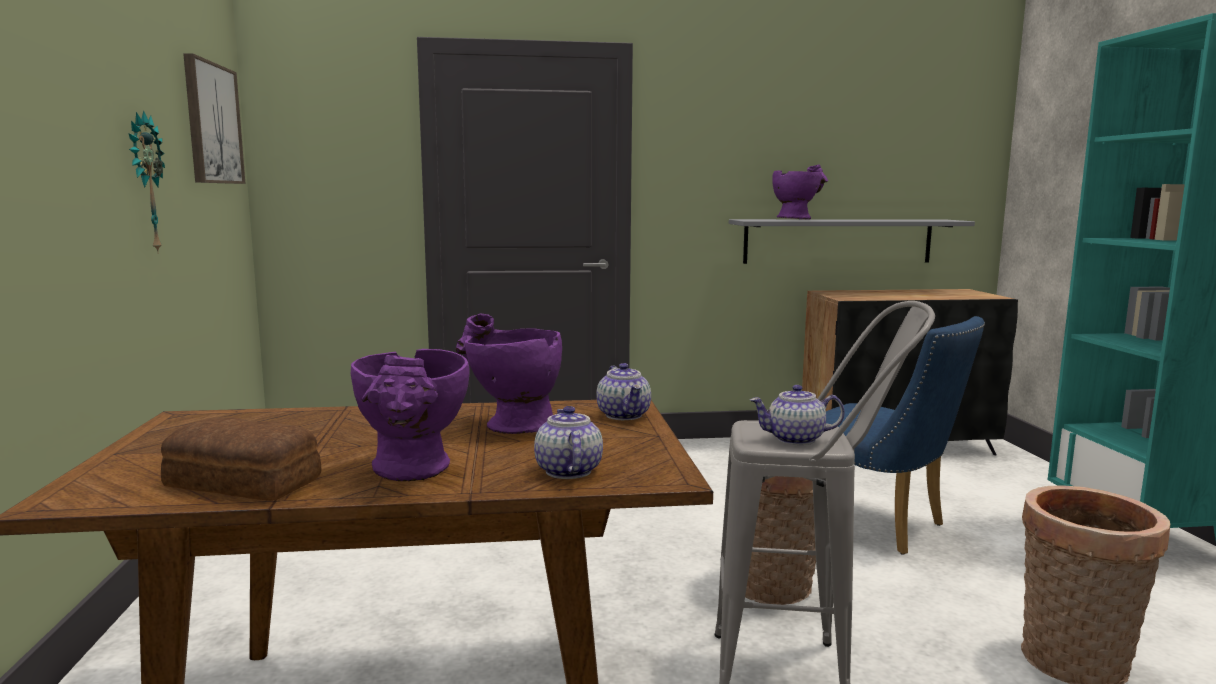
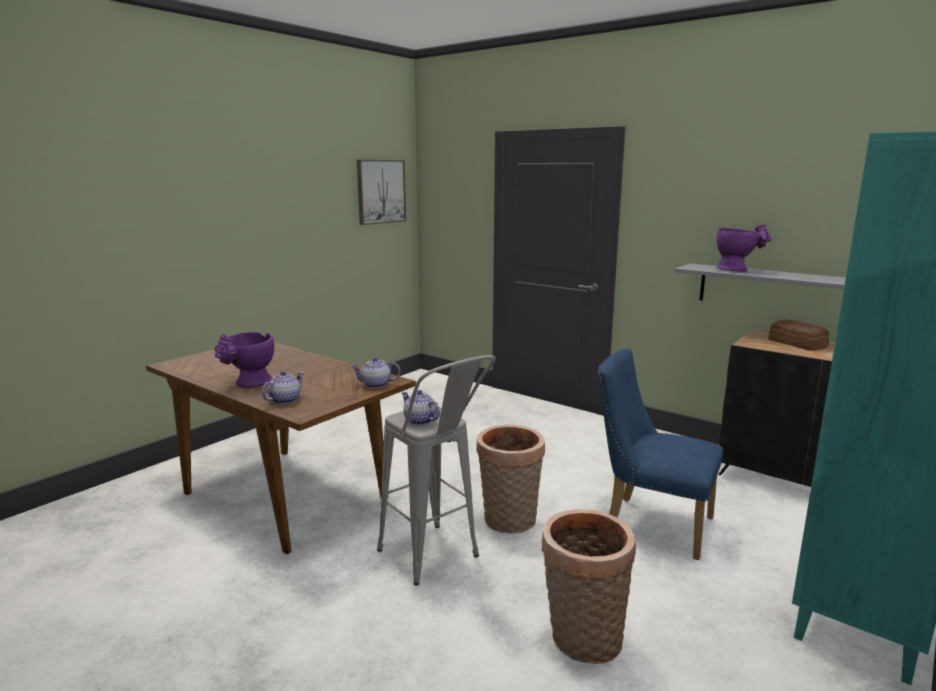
camera: 45 degrees right, 5 degrees up
wall clock [128,111,165,254] -> none
bread [161,417,322,501] -> bread moved to [768,319,829,351]
purple vase [456,314,562,434] -> none
teapot [596,363,651,420] -> teapot turned 60 degrees clockwise [351,357,401,388]
blue chair [826,316,985,555] -> blue chair turned 120 degrees clockwise [598,348,723,560]

